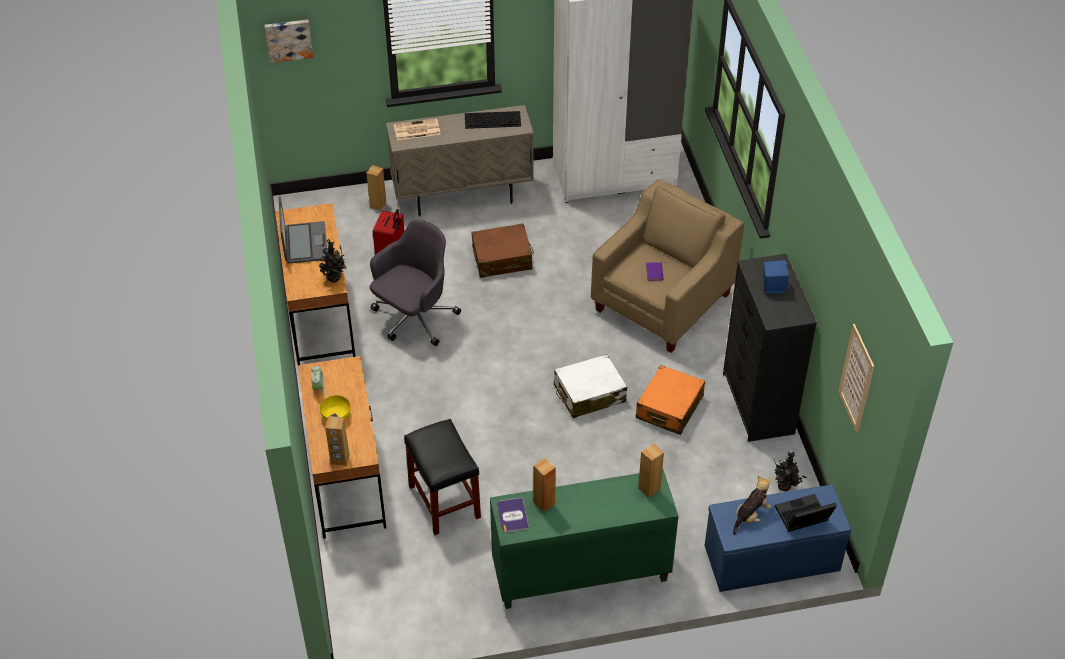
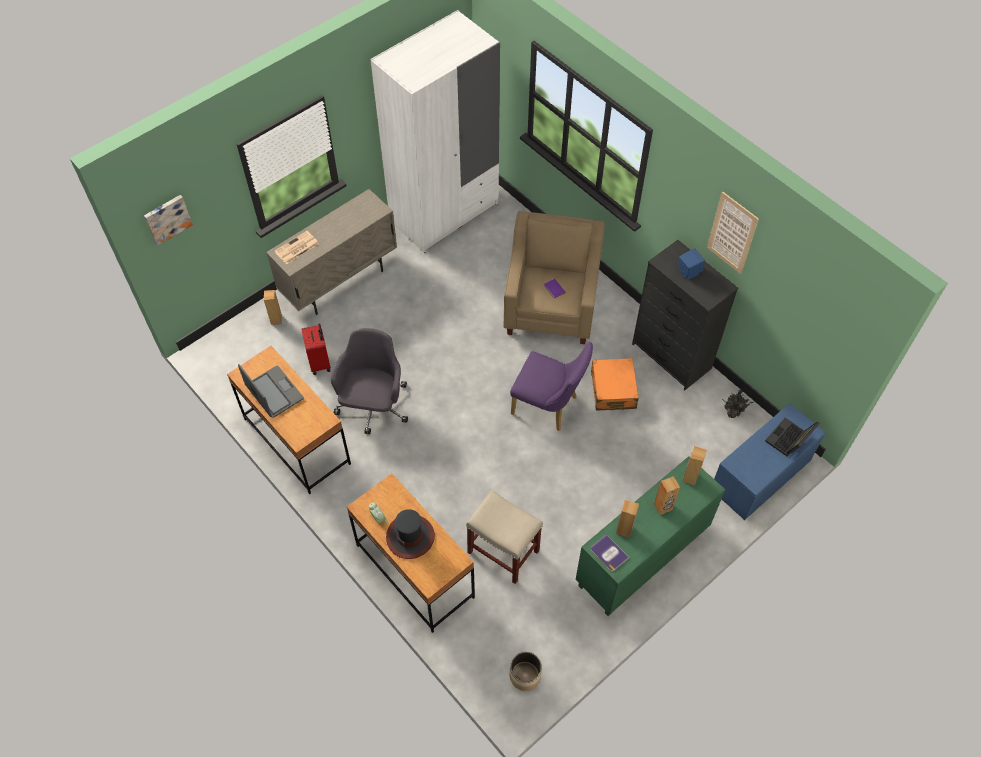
camera: 30 degrees left, 10 degrees up
potted plant [319,239,346,282] -> none
yellow bowl [320,395,351,421] -> hat [386,509,435,559]
brown speaker [325,416,350,466] -> brown speaker moved to [654,476,680,515]
black stool [404,419,481,535] -> beige stool [466,490,543,584]
keyboard [465,111,521,129] -> none
brown suitcase [471,223,534,278] -> none
white suitcase [554,354,627,418] -> purple chair [510,342,593,431]
plush toy [733,476,771,535] -> none
picture [838,324,874,433] -> picture moved to [707,191,759,274]
none -> planter [510,652,542,691]

